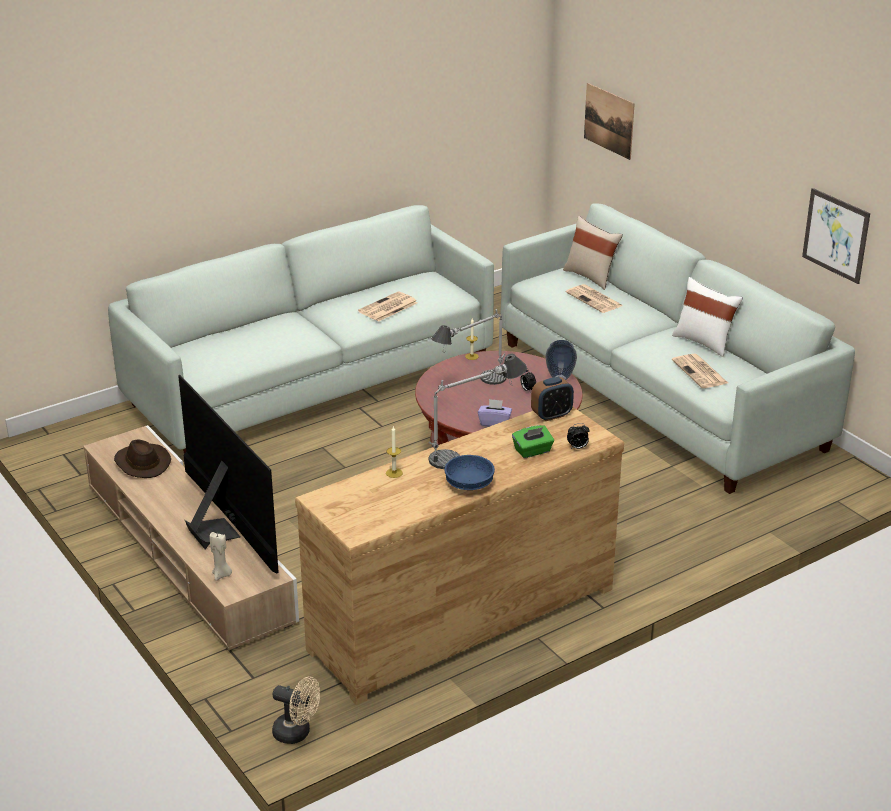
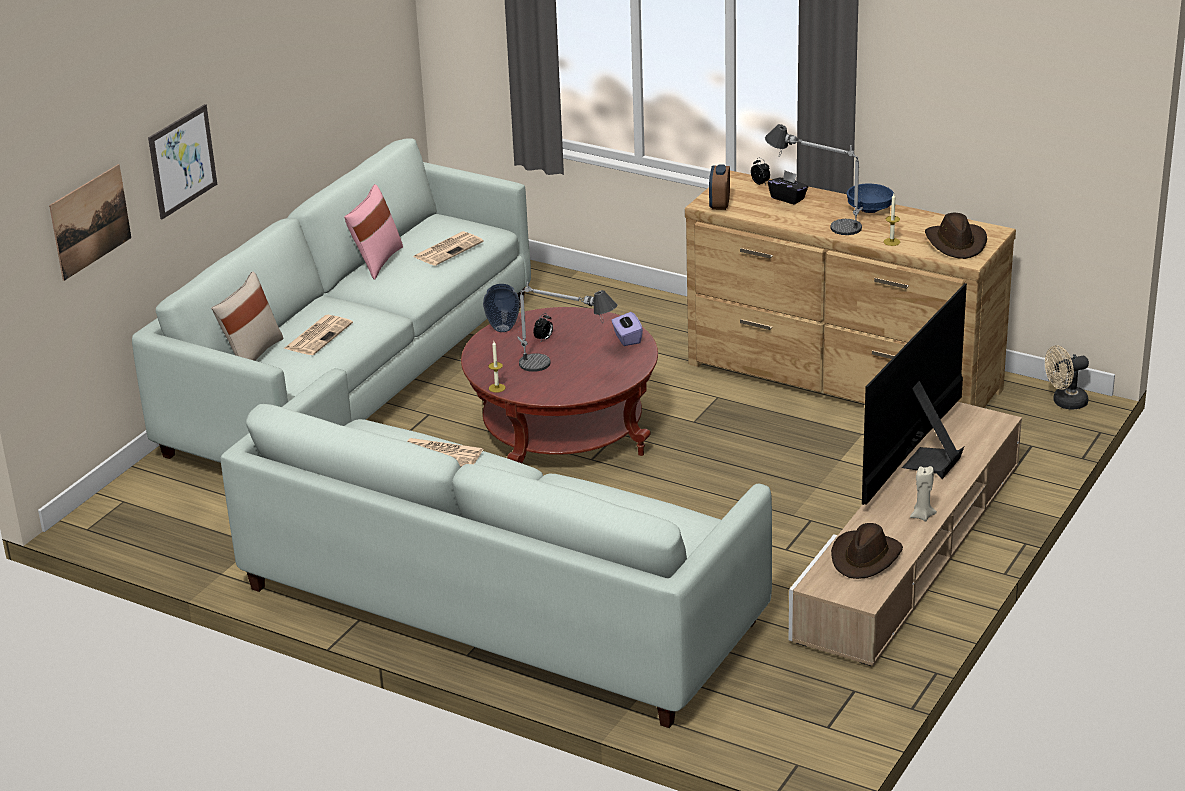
camera: 115 degrees left, 0 degrees up
beige candle [210,532,232,581] -> beige candle moved to [910,466,937,521]
beige fan [272,677,320,744] -> beige fan turned 105 degrees counterclockwise [1045,346,1089,410]
green tissue box [512,425,554,458] -> black tissue box [768,171,808,205]
alarm clock [531,377,574,421] -> alarm clock turned 120 degrees counterclockwise [709,164,730,210]
white pillow [672,277,743,357] -> pink pillow [344,184,403,280]
picture [802,188,870,284] -> picture moved to [148,104,217,220]
none -> brown hat [925,213,987,259]

